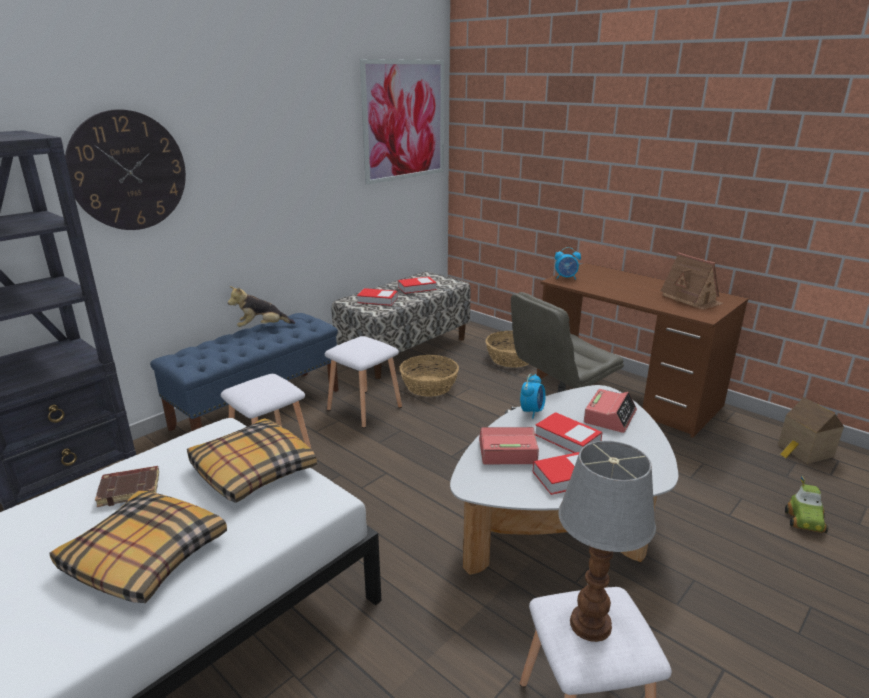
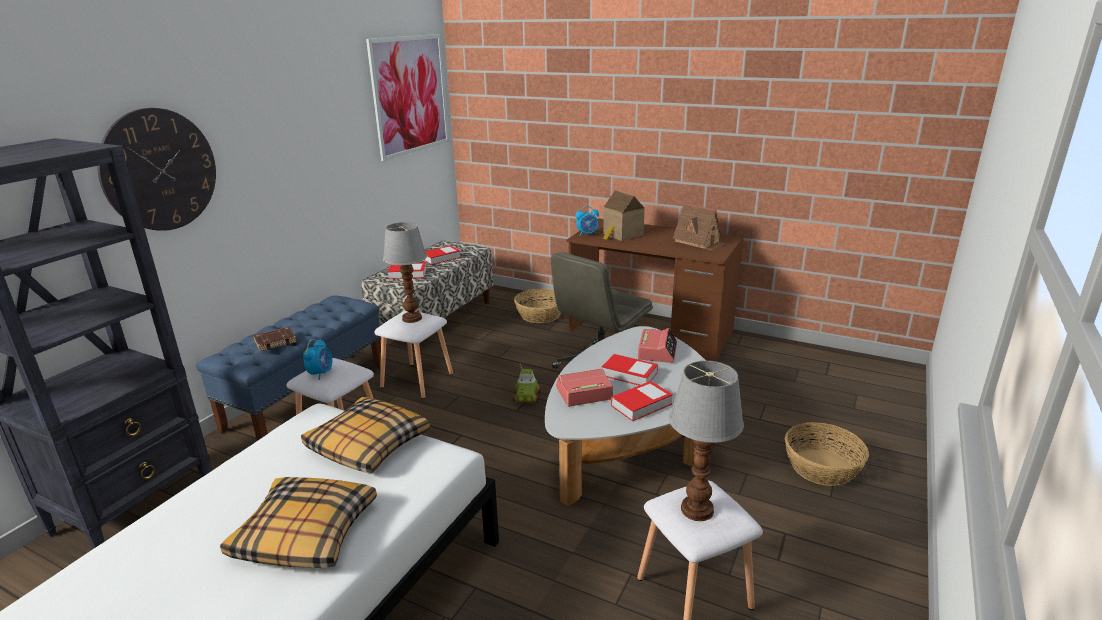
camera: 15 degrees left, 0 degrees up
brown book [95,466,159,507] -> brown book moved to [253,327,297,351]
plush toy [228,286,295,327] -> none
basket [399,355,459,397] -> basket moved to [785,422,869,486]
alarm clock [520,374,546,419] -> alarm clock moved to [303,339,332,380]
toy house [778,397,844,464] -> toy house moved to [603,190,645,241]
toy car [785,476,828,533] -> toy car moved to [513,363,540,403]
none -> table lamp [383,222,427,323]

